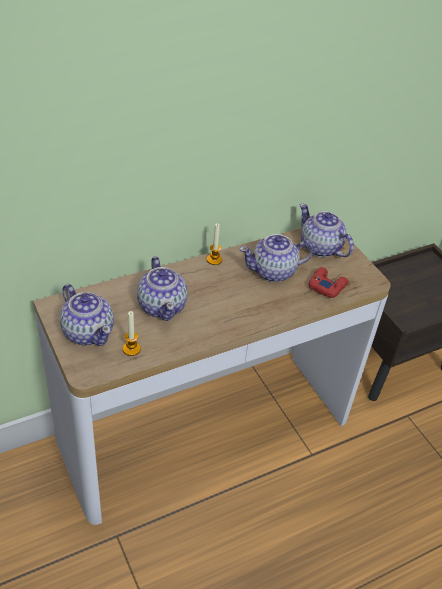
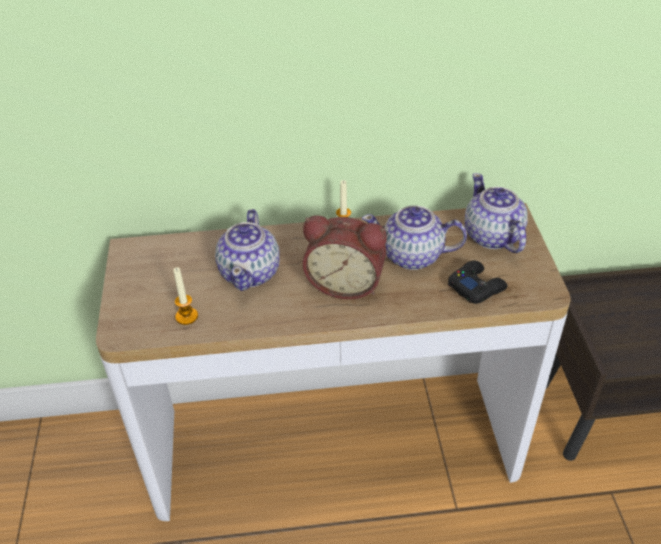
camera: 25 degrees right, 0 degrees up
teapot [60,284,114,346] -> none
red game controller [309,267,349,298] -> black game controller [448,260,507,304]
none -> alarm clock [303,216,387,299]

